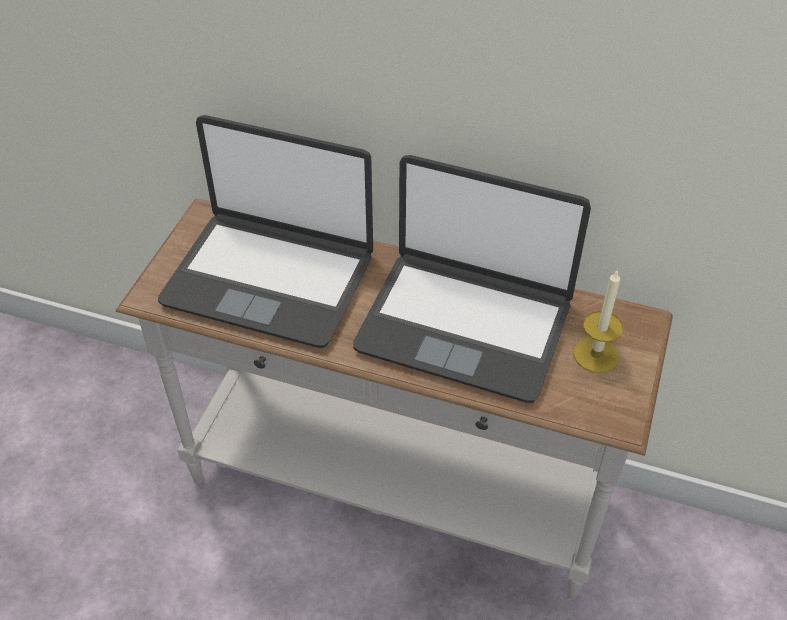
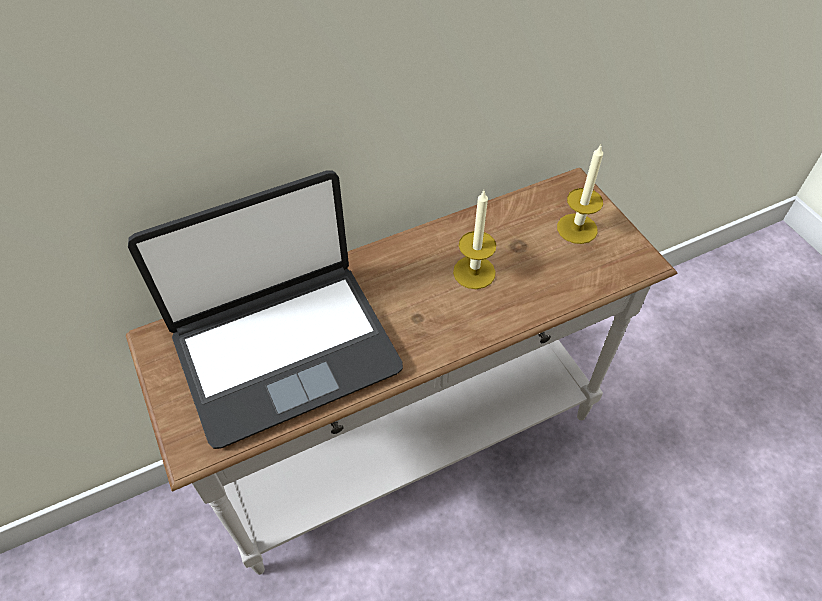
camera: 45 degrees left, 5 degrees up
laptop [353,155,591,403] -> candle [453,191,496,289]

